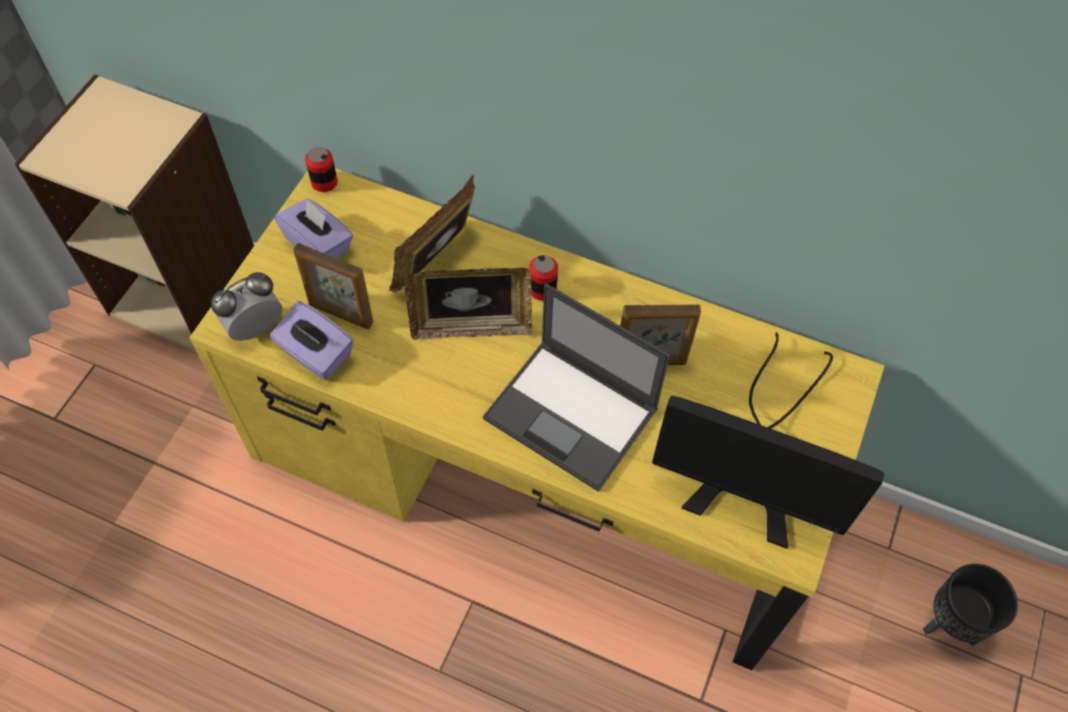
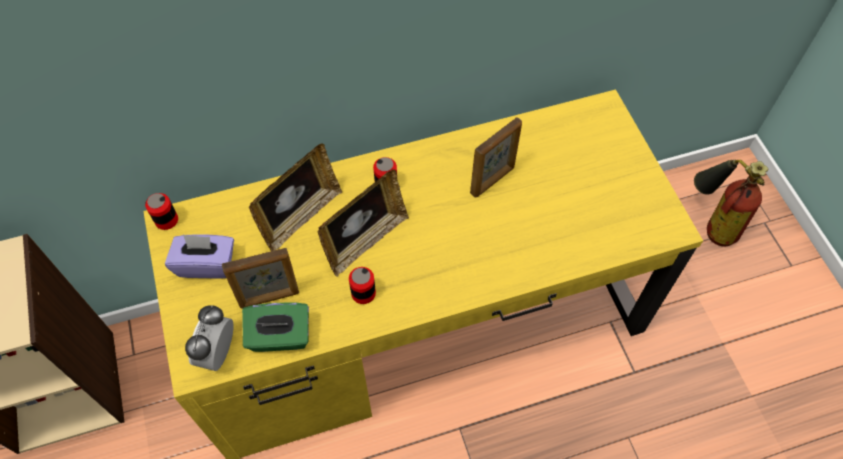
camera: 40 degrees left, 0 degrees up
purple tissue box [270,301,353,380] -> green tissue box [242,303,309,352]
picture frame [389,175,475,292] -> picture frame turned 135 degrees counterclockwise [249,143,342,251]
laptop [483,284,670,491] -> none
monitor [652,332,884,549] -> none
black planter [923,564,1018,646] -> fire extinguisher [694,160,768,247]
none -> can [349,267,376,304]

